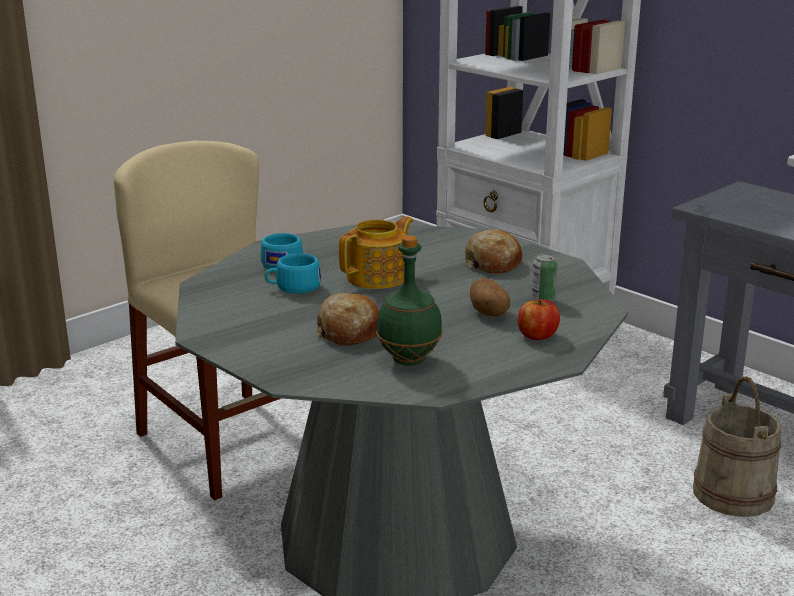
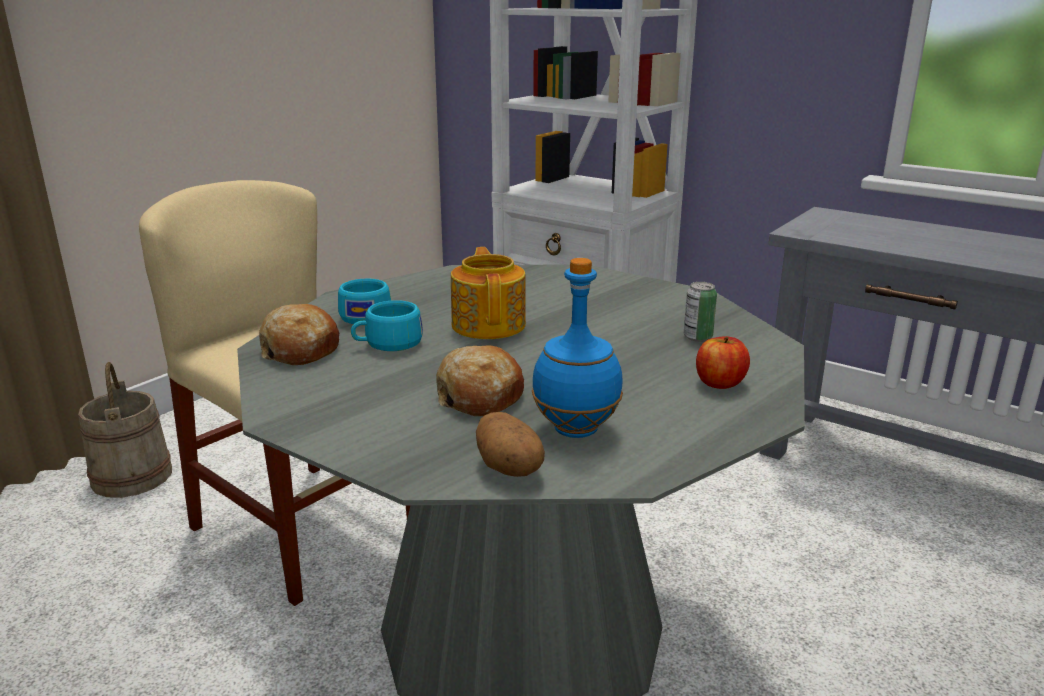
camera: 10 degrees left, 0 degrees up
teapot [339,216,414,289] -> teapot turned 45 degrees counterclockwise [451,247,526,339]
green bottle [376,236,442,366] -> blue bottle [532,258,623,438]
bread [465,230,522,274] -> bread moved to [259,304,339,365]
potato [470,278,510,317] -> potato moved to [476,412,545,477]
beige bucket [693,376,782,517] -> beige bucket moved to [78,362,172,498]

